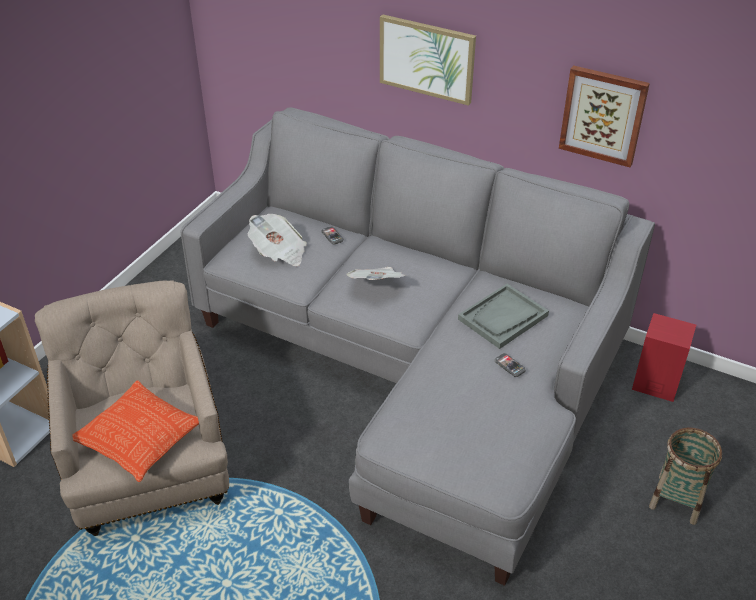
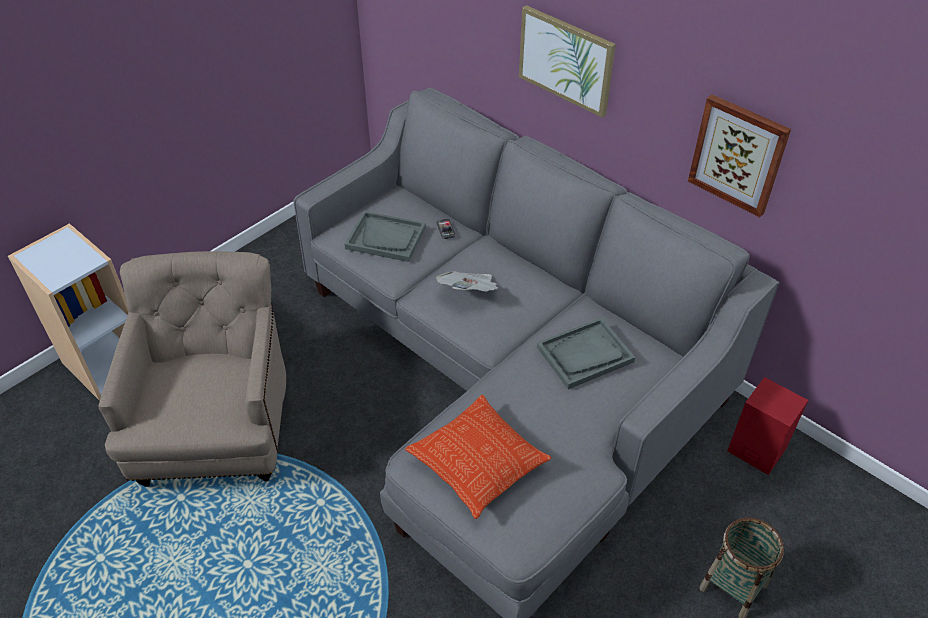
camera: 15 degrees right, 5 degrees up
orange pillow [72,380,199,482] -> orange pillow moved to [405,395,551,519]
newspaper [248,214,307,266] -> grey tray [345,211,426,262]
phone [495,353,526,377] -> none

